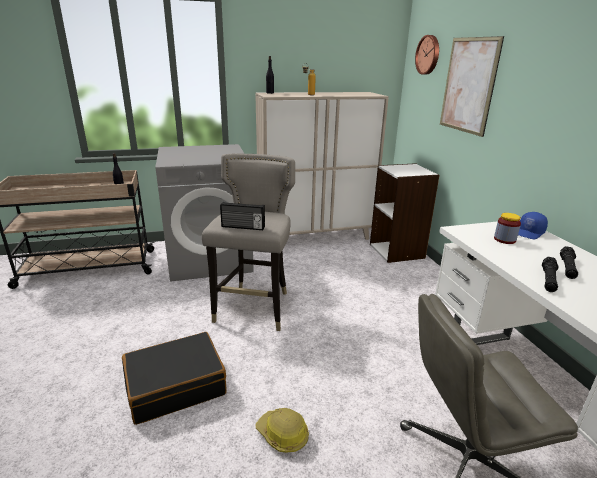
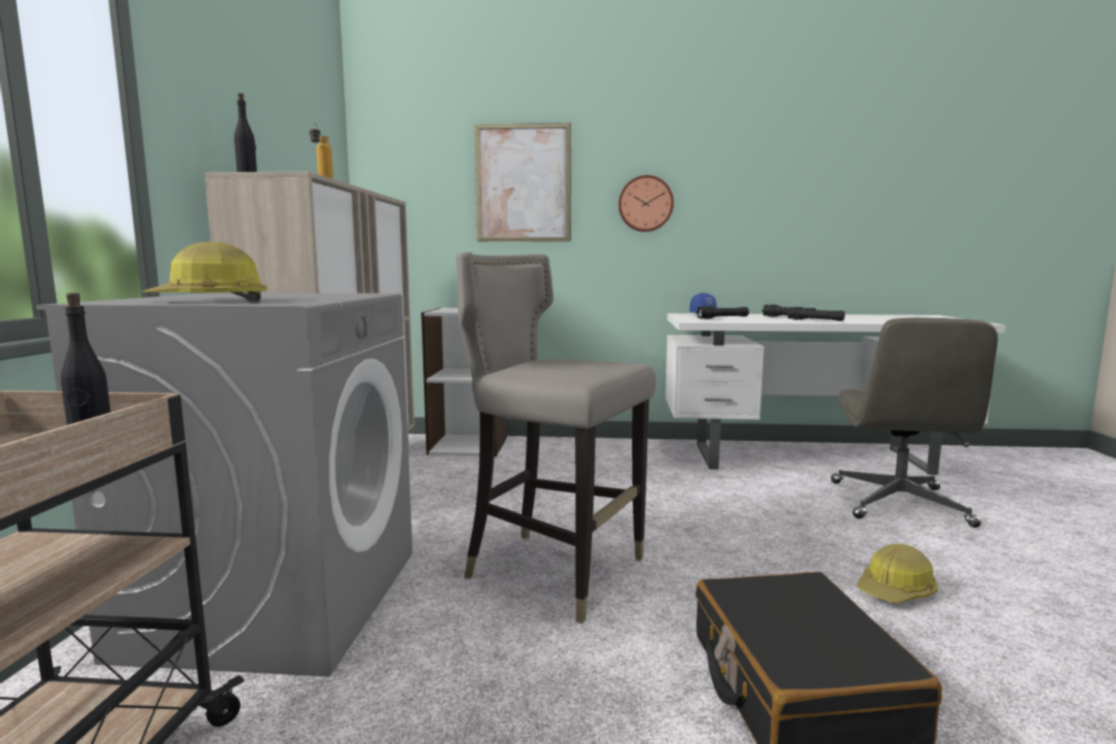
camera: 70 degrees left, 15 degrees down
radio [220,202,265,230] -> none
wall clock [415,35,439,75] -> wall clock moved to [618,175,674,232]
jar [494,213,521,244] -> black flashlight [696,306,749,319]
none -> hard hat [142,242,267,302]

